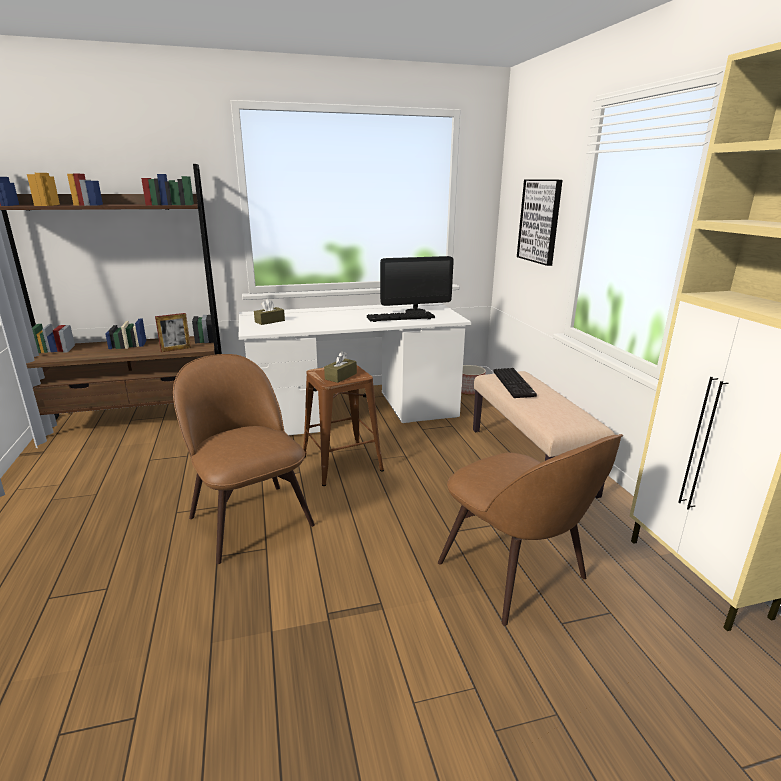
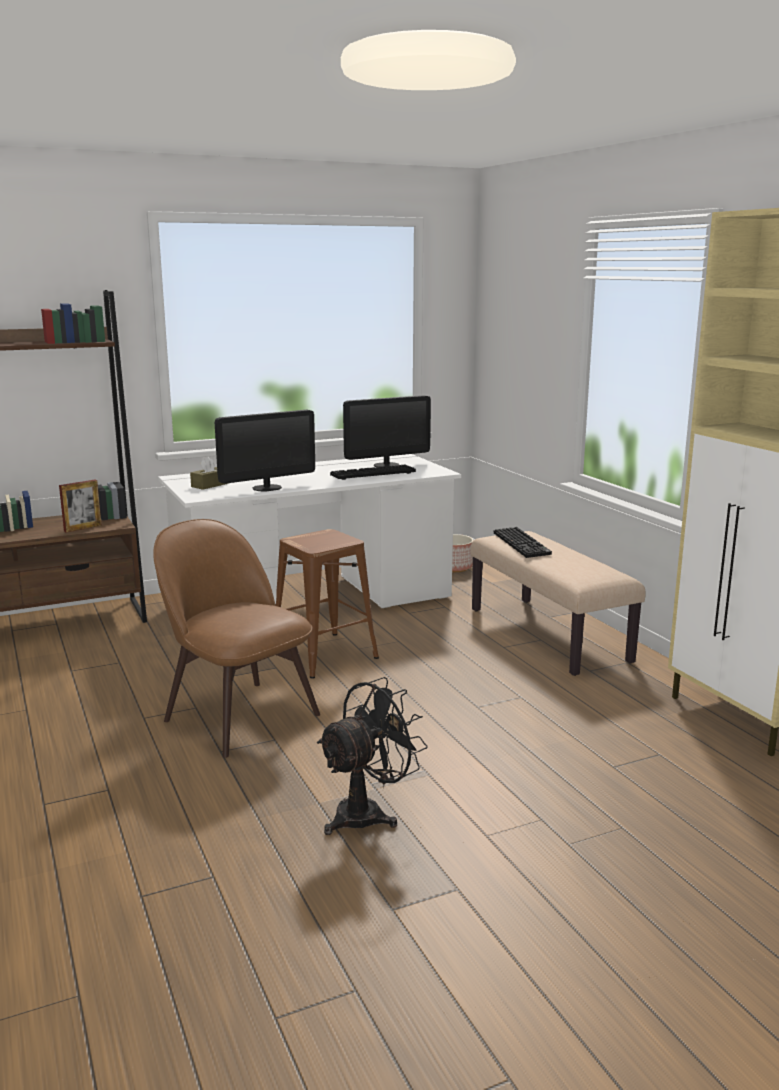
camera: 10 degrees left, 5 degrees down
brown tissue box [324,351,357,383] -> none
brown chair [438,434,623,626] -> none
picture [517,179,562,266] -> none
none -> monitor [215,410,315,492]
none -> black fan [317,677,428,835]

